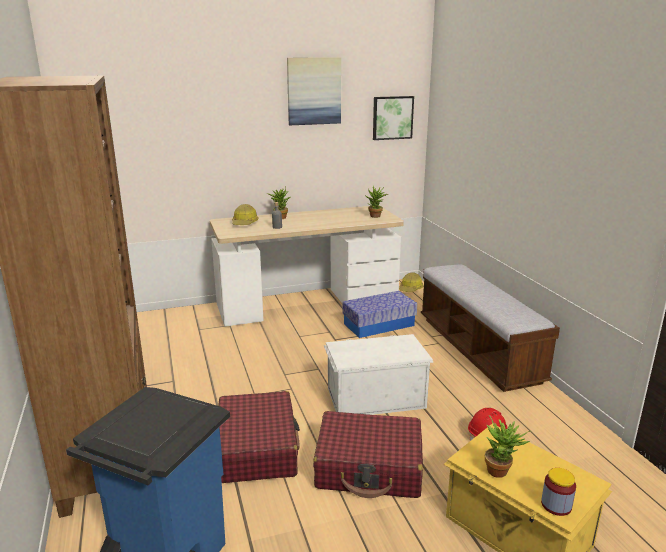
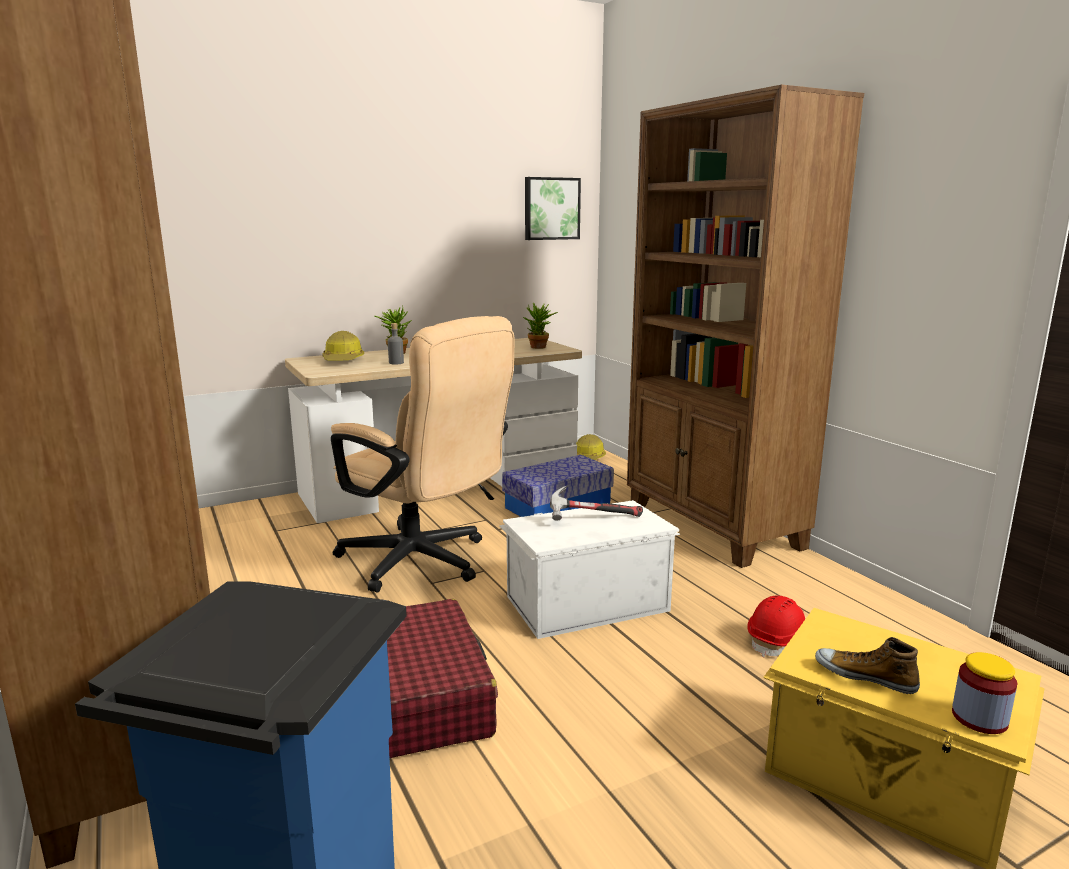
camera: 10 degrees left, 5 degrees down
picture [287,57,341,125] -> none
red suitcase [313,411,423,498] -> none
bench [421,265,560,392] -> brown bookcase [627,85,864,568]
potted plant [485,415,530,478] -> shoe [815,637,920,694]
none -> beige office chair [331,316,514,593]
none -> hammer [550,485,643,521]

